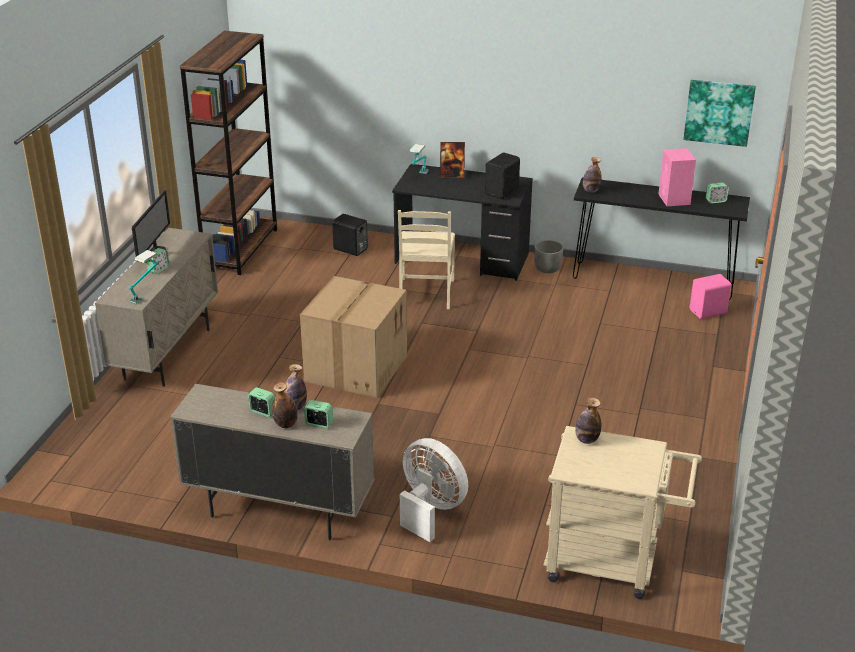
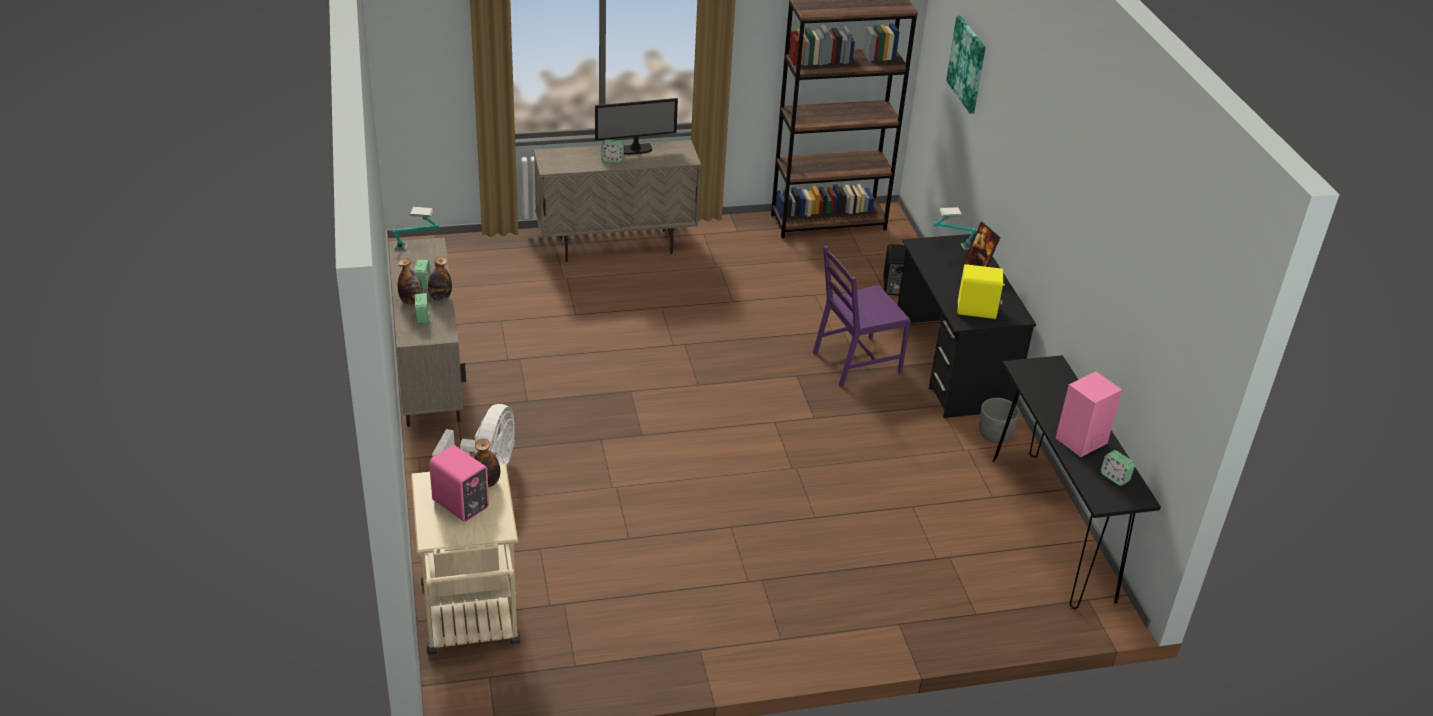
camera: 60 degrees right, 5 degrees up
table lamp [129,250,159,305] -> table lamp moved to [392,207,439,251]
cardboard box [300,276,407,398] -> none
beige chair [398,210,455,309] -> purple chair [813,246,911,387]
black speaker [485,153,520,199] -> yellow speaker [958,264,1005,319]
bottle [583,157,602,193] -> none
picture [683,80,756,147] -> picture moved to [946,16,986,114]
pink speaker [690,274,731,319] -> pink speaker moved to [429,445,489,522]

